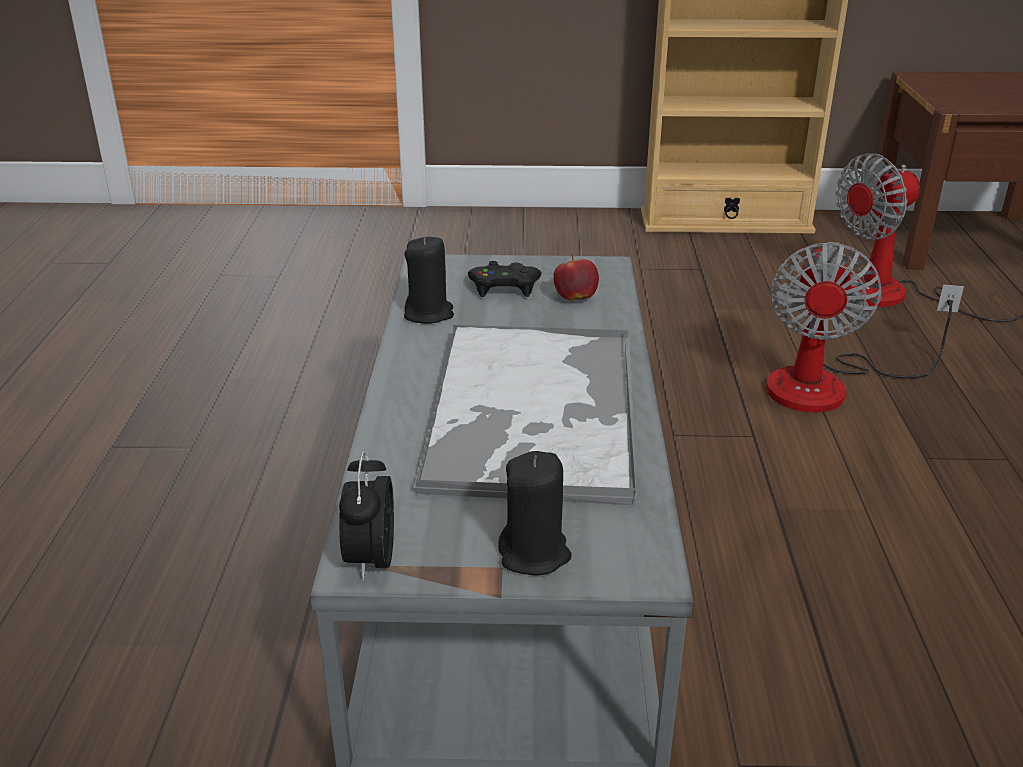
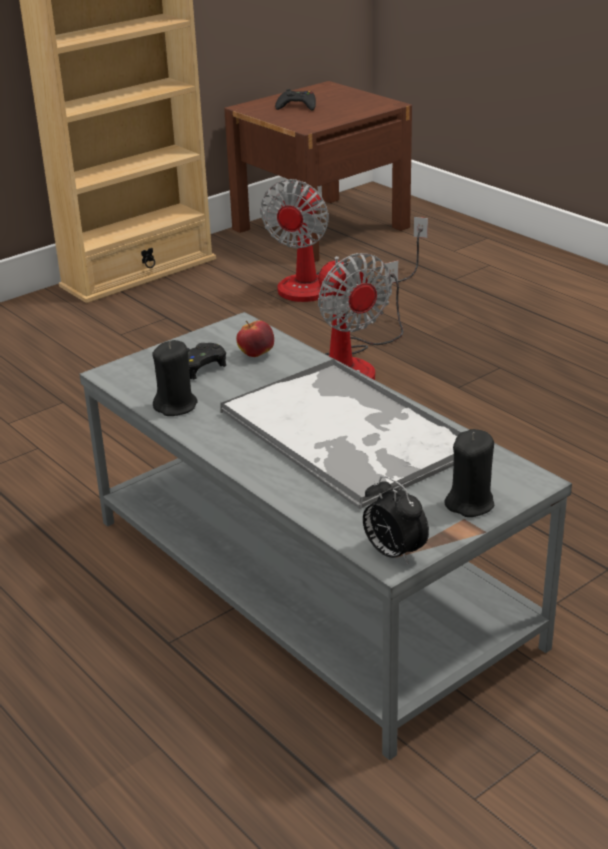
camera: 40 degrees left, 0 degrees up
none -> black game controller [275,89,316,111]

